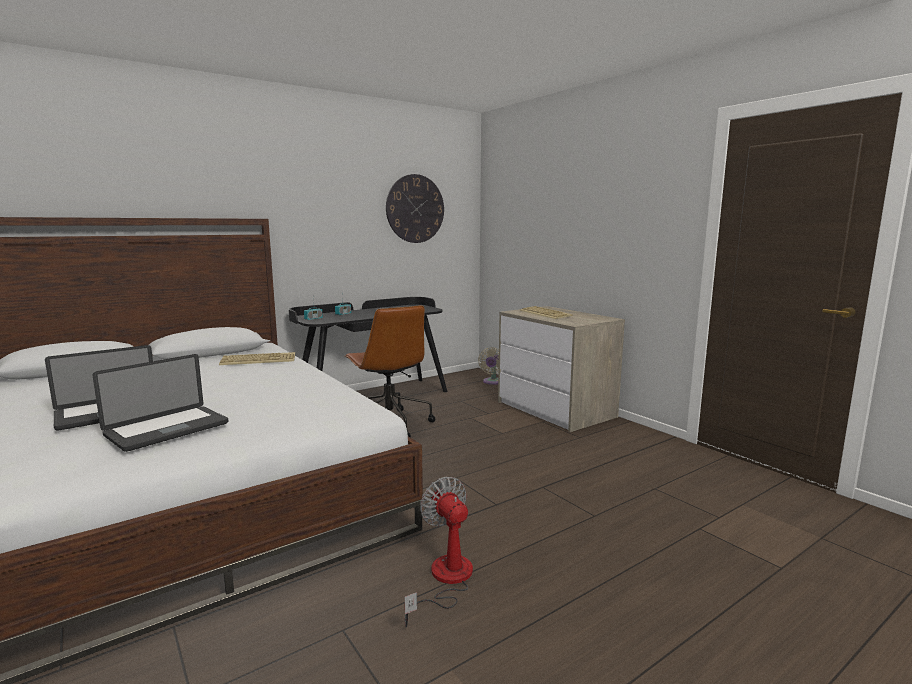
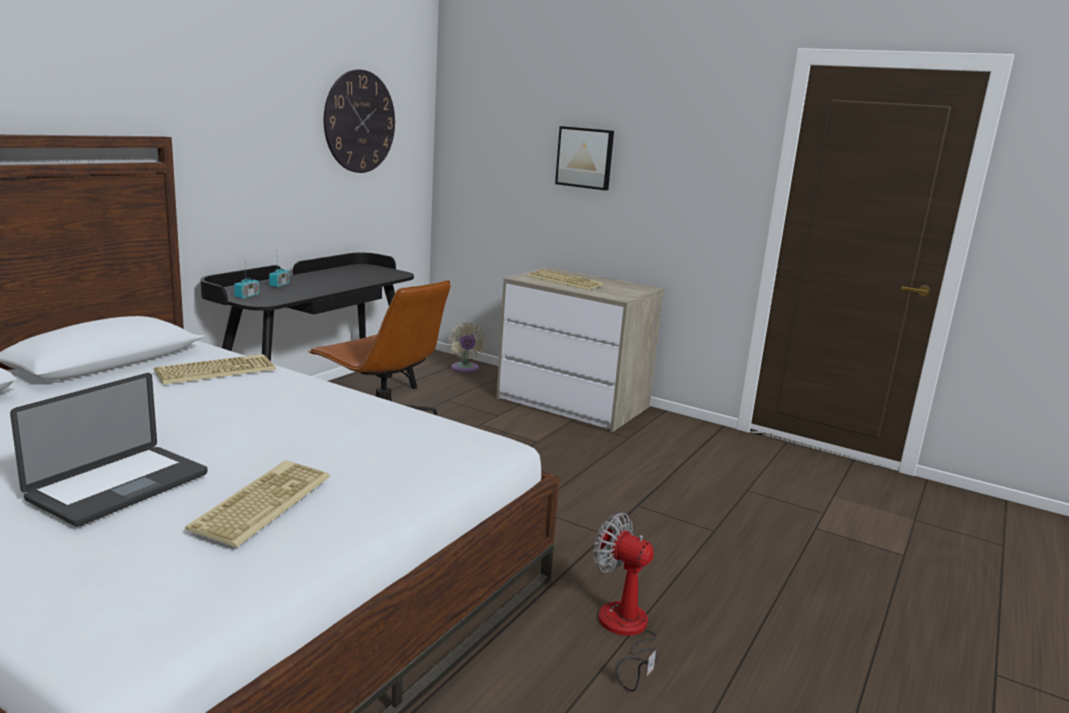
camera: 25 degrees left, 5 degrees up
laptop [92,354,229,452] -> keyboard [185,460,330,547]
none -> picture [555,126,614,190]

